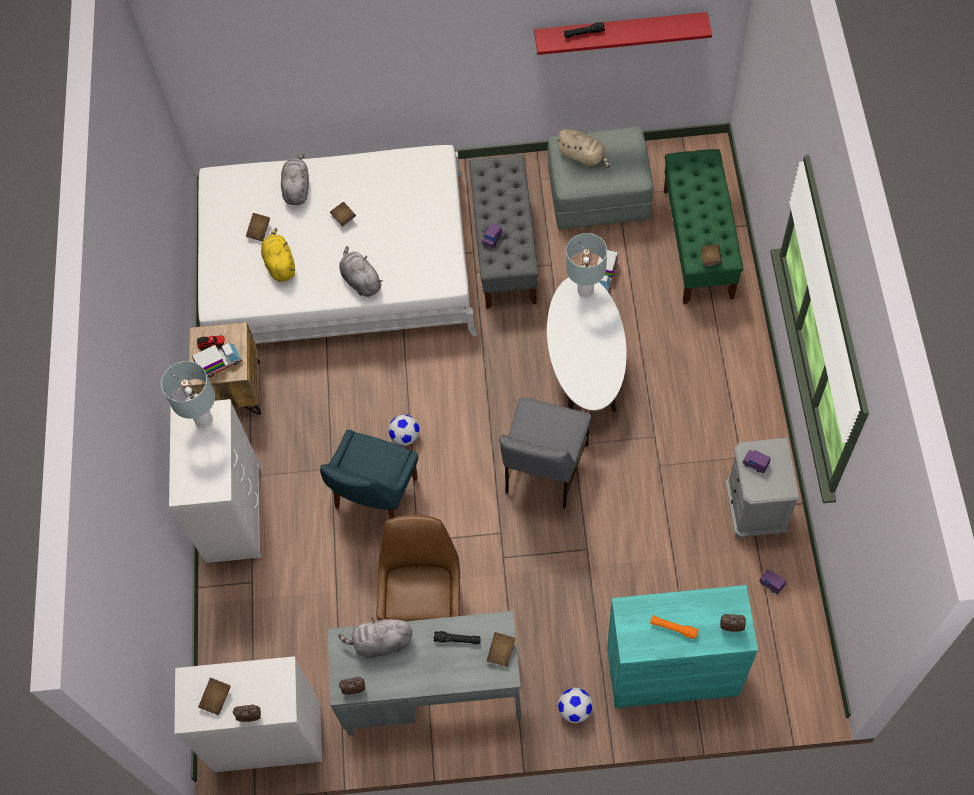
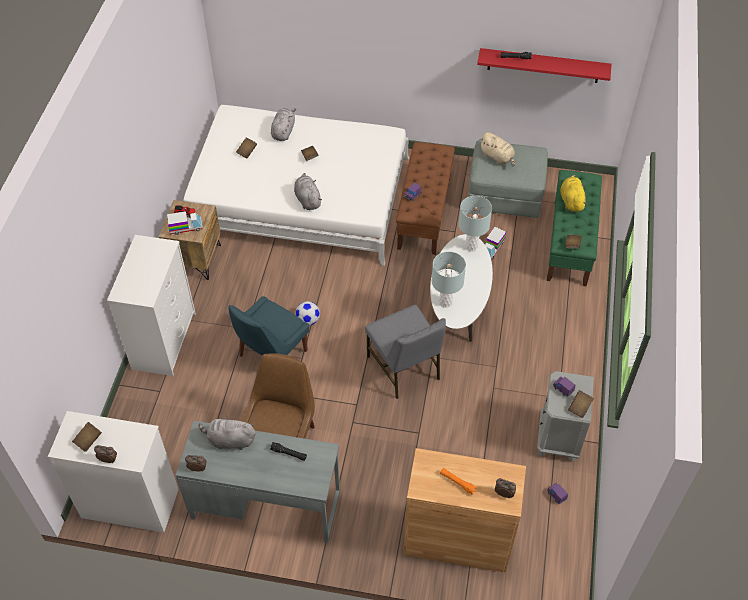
camera: 10 degrees right, 10 degrees down
grey table lamp [161,361,215,428] -> grey table lamp moved to [432,251,466,308]
yellow plush toy [261,228,295,282] -> yellow plush toy moved to [560,175,587,212]
grey bench [469,155,538,309] -> brown bench [396,142,455,255]
brown book [487,632,516,667] -> brown book moved to [568,390,594,418]
grey chair [499,397,591,508] -> grey chair turned 60 degrees counterclockwise [365,305,446,399]
football [558,688,593,723] -> none
turquoise cabinet [607,585,758,708] -> brown cabinet [404,448,526,573]

